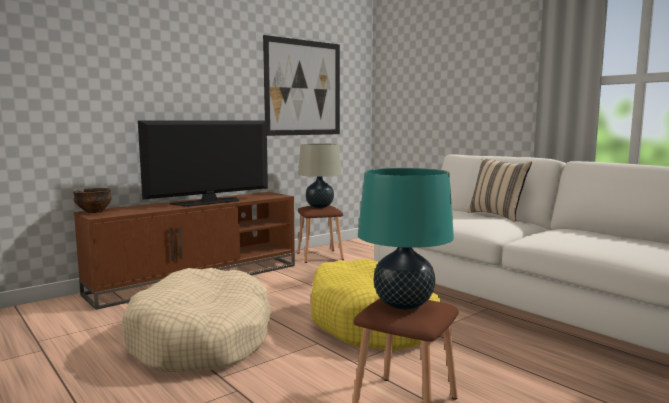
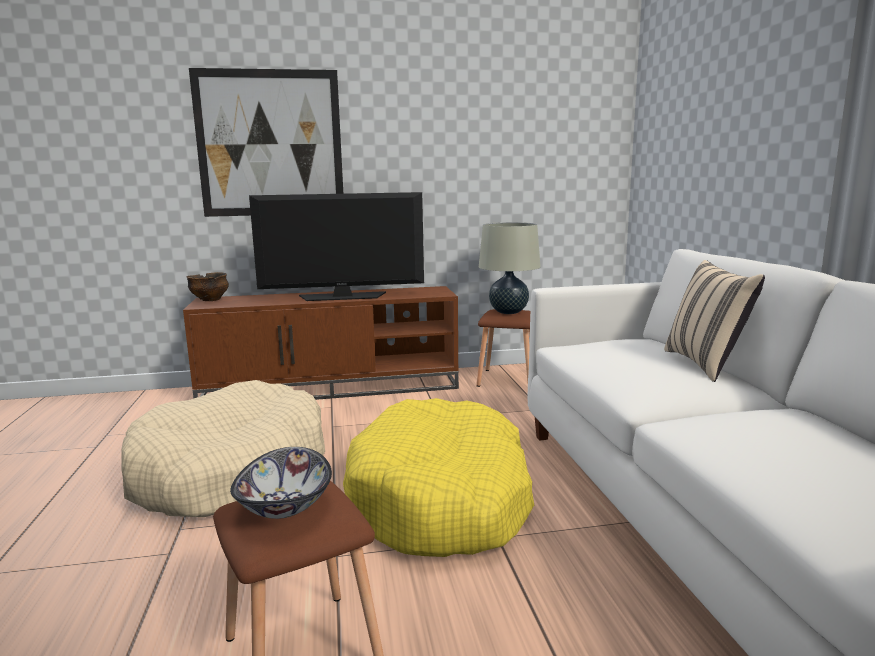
camera: 30 degrees right, 5 degrees up
picture [263,35,340,136] -> picture moved to [189,68,343,217]
turquoise table lamp [358,168,454,310] -> bowl [230,447,332,519]

